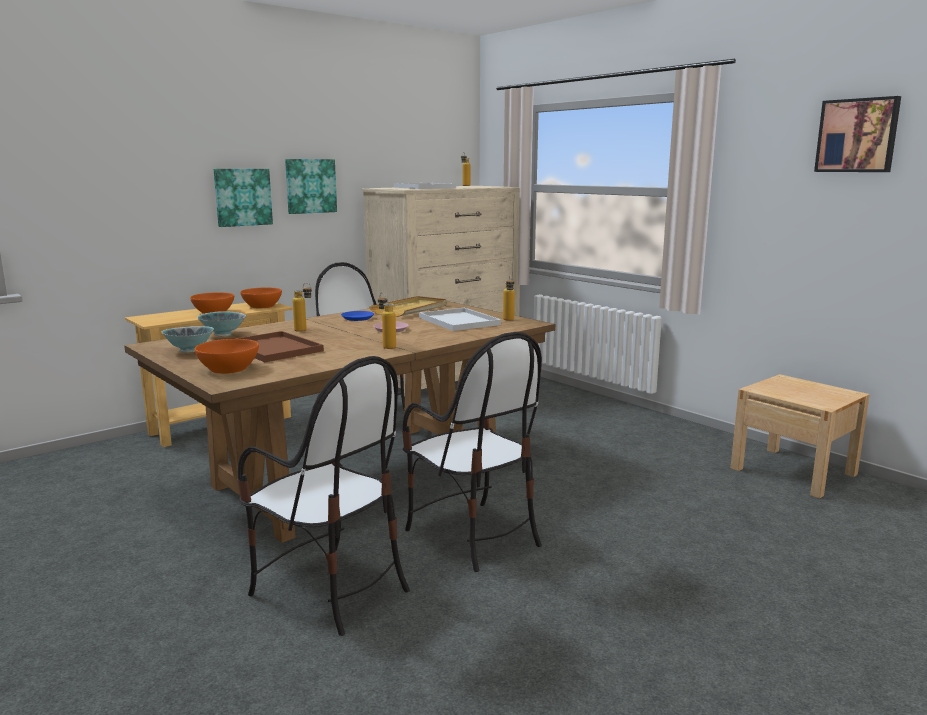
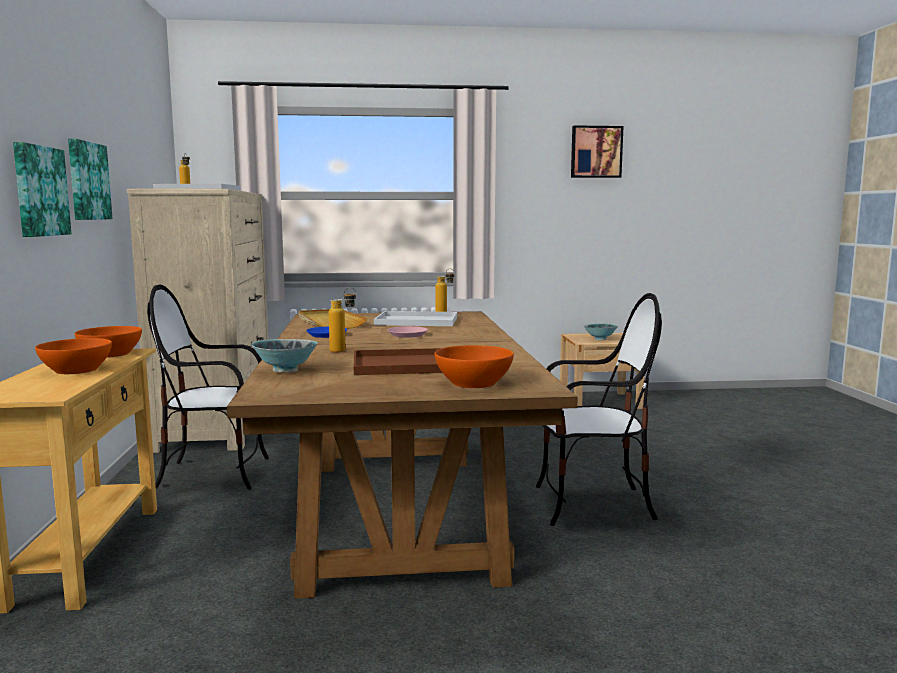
camera: 55 degrees left, 5 degrees down
bowl [162,326,214,353] -> bowl moved to [584,323,618,340]
chair [237,356,410,636] -> none
bottle [378,292,396,349] -> none

